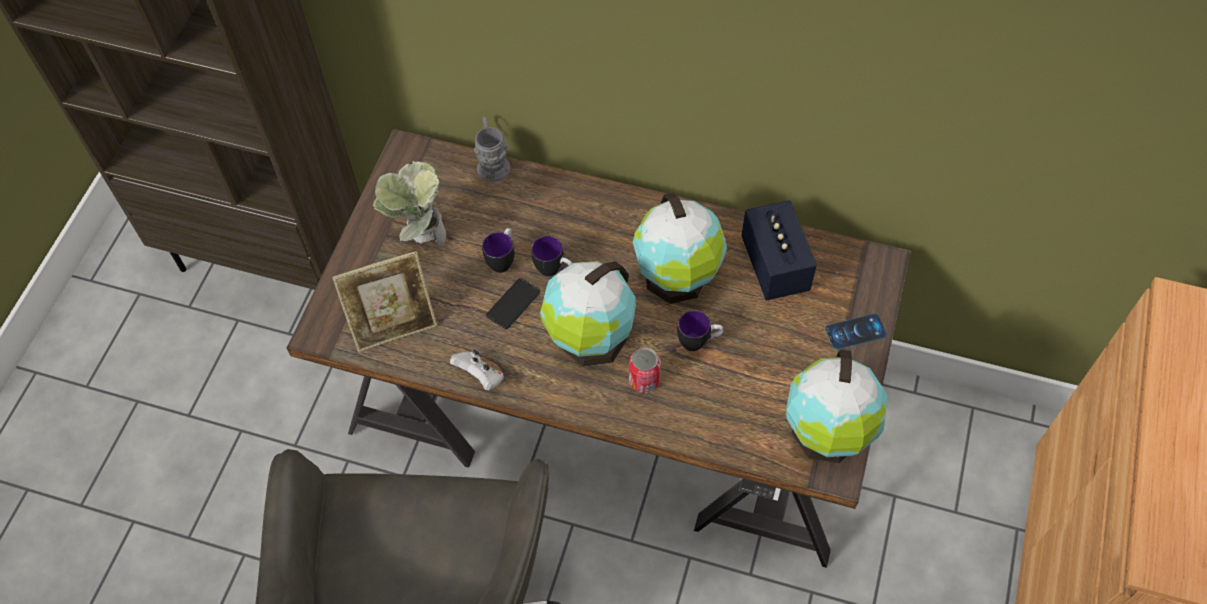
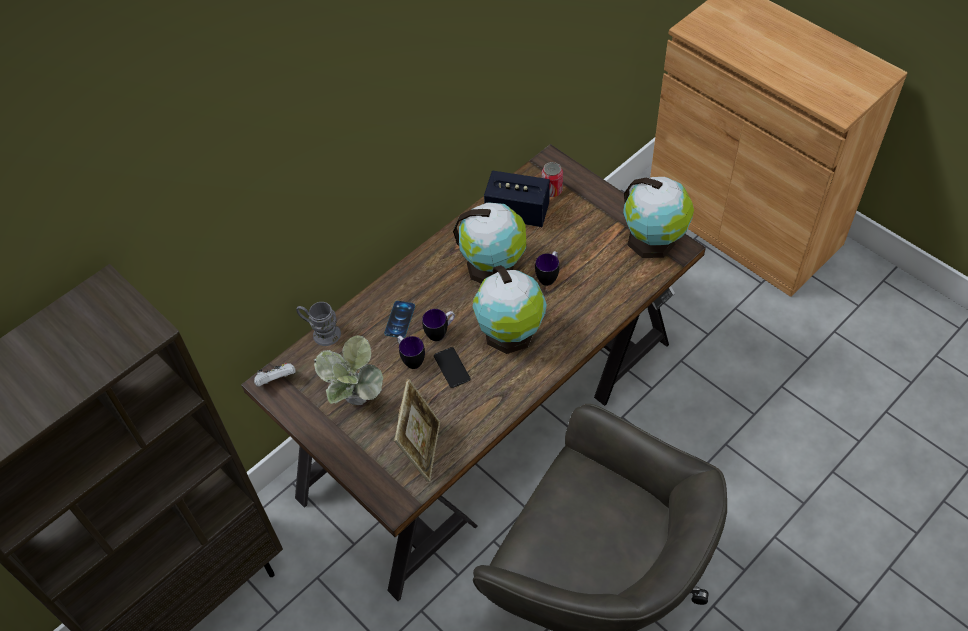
camera: 60 degrees left, 5 degrees down
white game controller [450,349,504,391] -> white game controller moved to [254,363,296,387]
can [629,348,661,393] -> can moved to [542,162,563,197]
phone [825,314,887,350] -> phone moved to [384,301,415,338]

